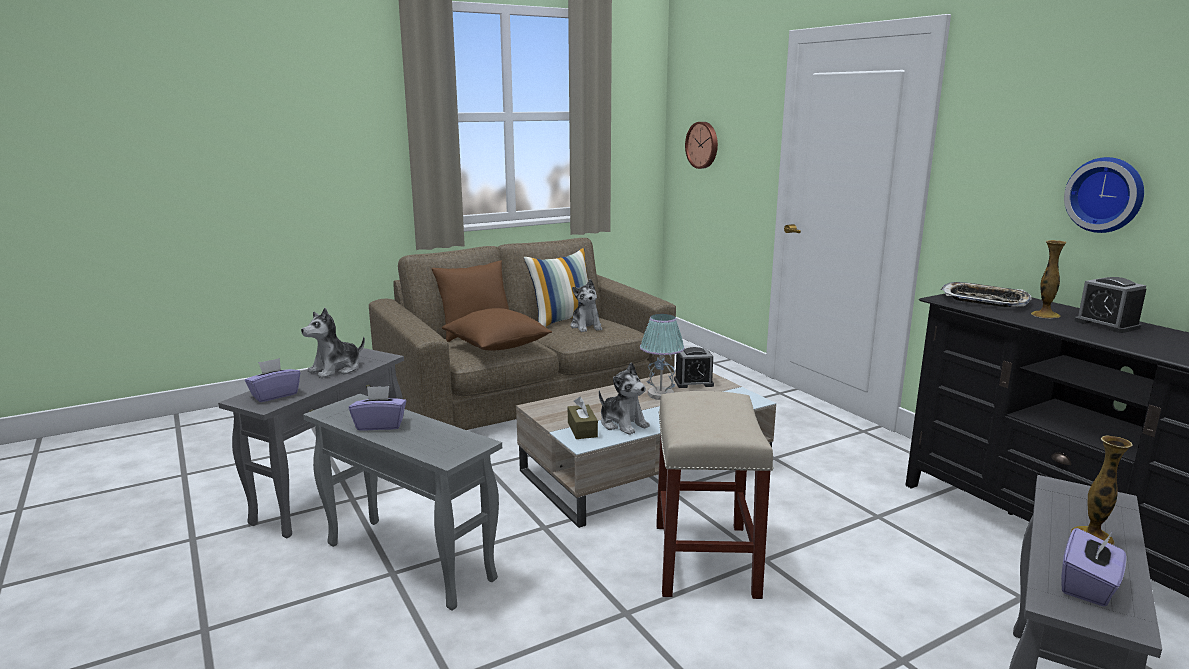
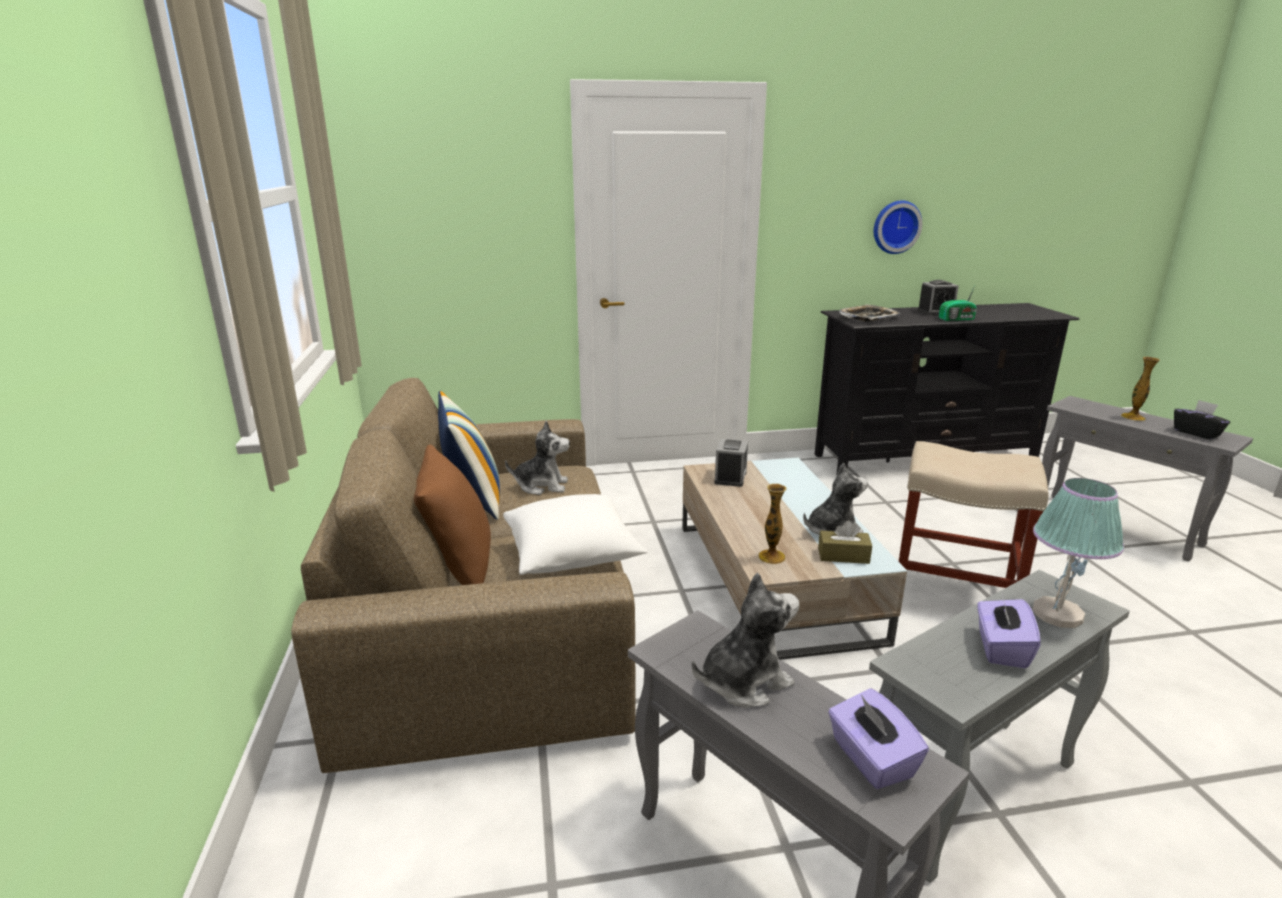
camera: 70 degrees left, 5 degrees up
plush toy [301,308,365,378] -> plush toy turned 90 degrees counterclockwise [692,572,799,708]
brown pillow [442,308,552,351] -> white pillow [503,494,648,575]
table lamp [640,314,685,400] -> table lamp moved to [1033,478,1124,628]
wall clock [685,122,718,169] -> none
vase [1031,240,1066,319] -> vase moved to [759,484,786,564]
purple tissue box [1061,528,1127,607] -> black tissue box [1174,400,1230,440]
none -> radio [939,284,977,321]

